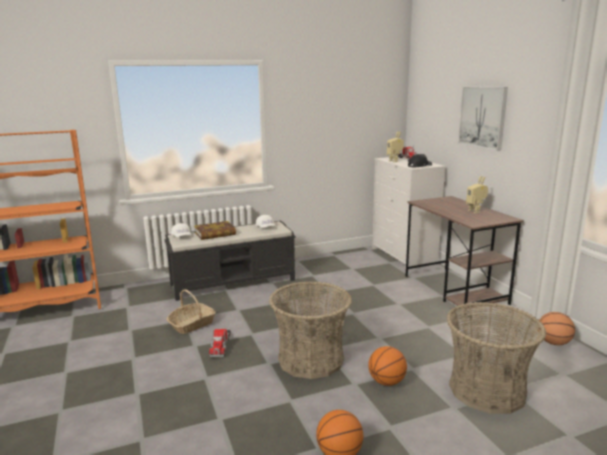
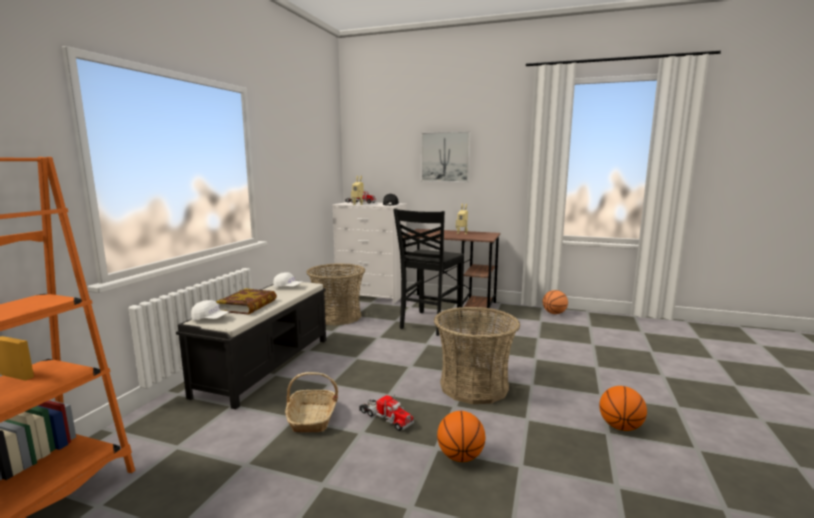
camera: 50 degrees left, 5 degrees down
basketball [368,346,407,386] -> basketball moved to [437,411,485,462]
basket [447,302,547,414] -> basket moved to [306,263,365,326]
none -> black chair [393,208,464,336]

